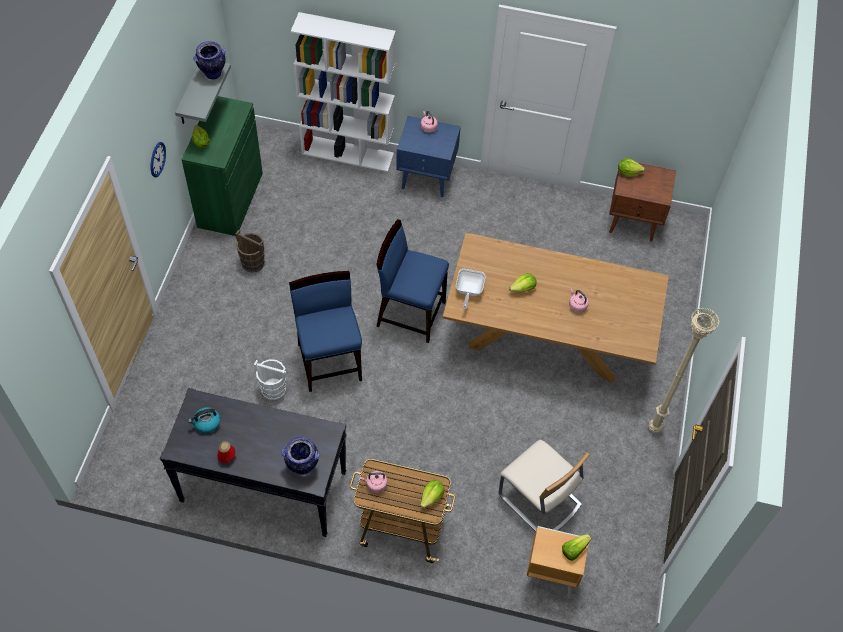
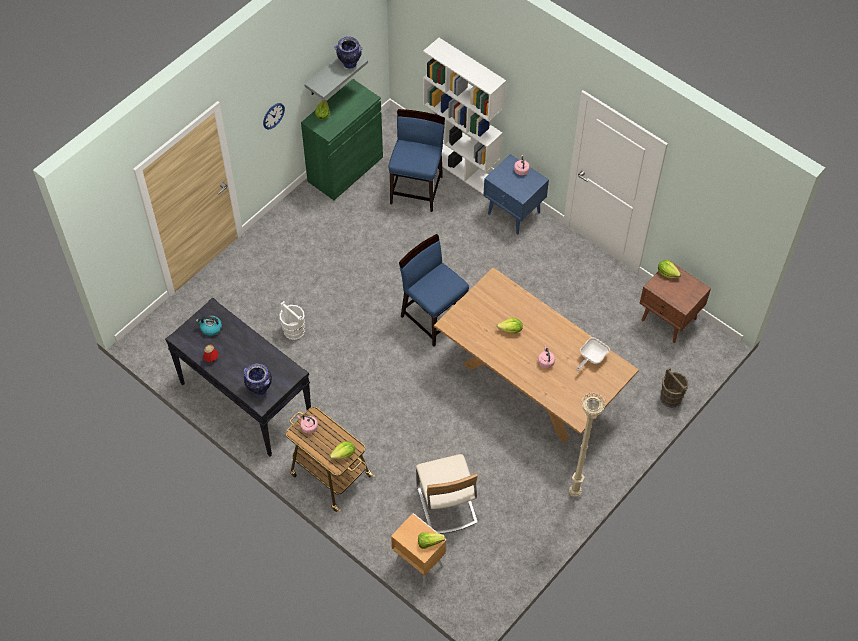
camera: 30 degrees right, 0 degrees up
brown bucket [235,230,265,273] -> brown bucket moved to [660,368,688,408]
blue chair [289,271,362,392] -> blue chair moved to [388,109,445,212]
frying pan [456,269,485,310] -> frying pan moved to [576,337,610,371]

